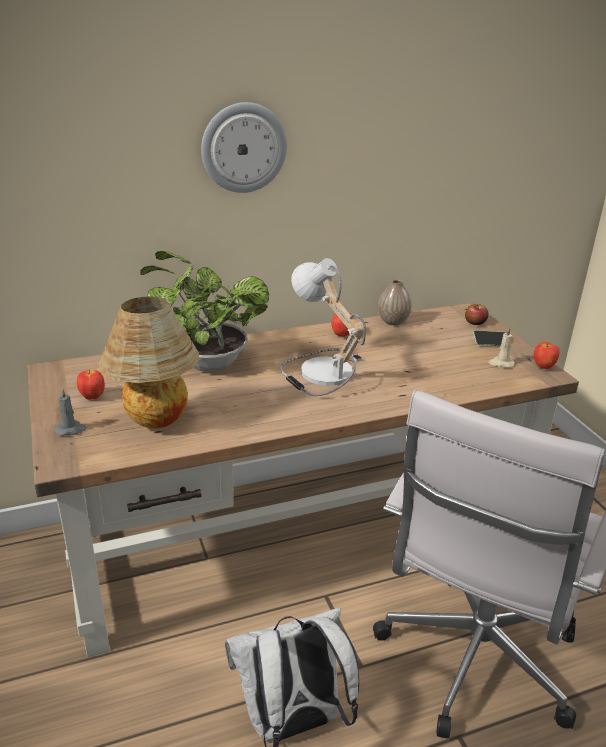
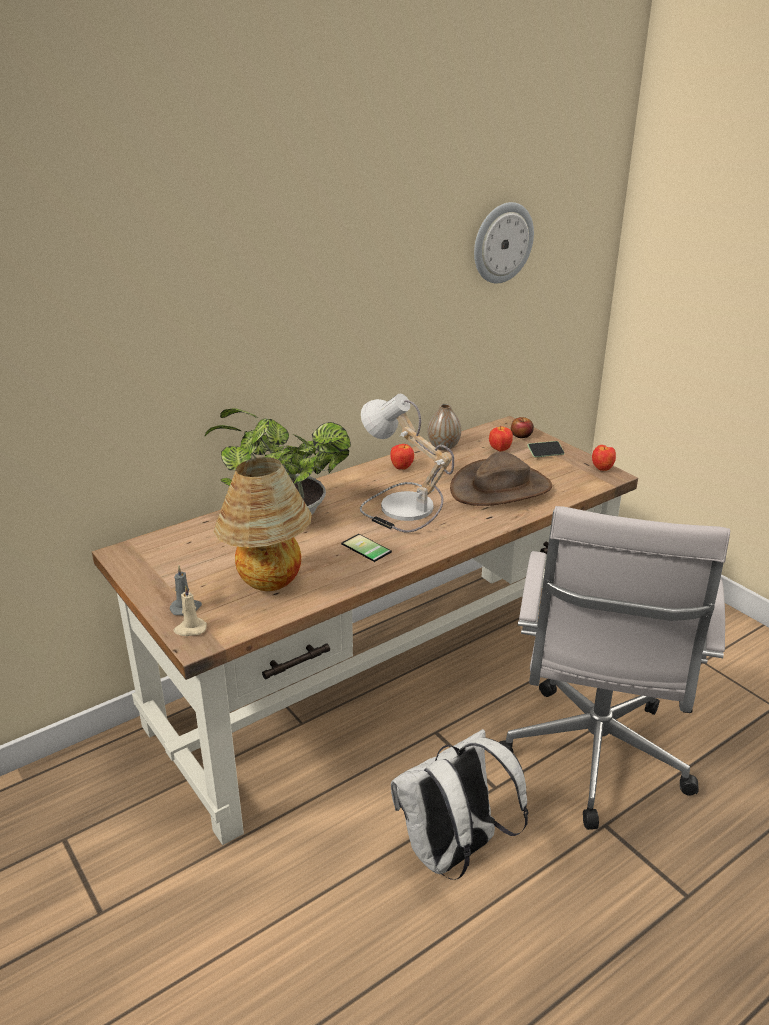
camera: 15 degrees left, 0 degrees up
apple [77,369,105,400] -> apple moved to [489,426,513,452]
wall clock [201,102,287,193] -> wall clock moved to [474,202,534,283]
beige candle [489,327,515,368] -> beige candle moved to [173,585,207,636]
none -> phone [341,534,392,562]
none -> brown hat [450,452,552,506]

